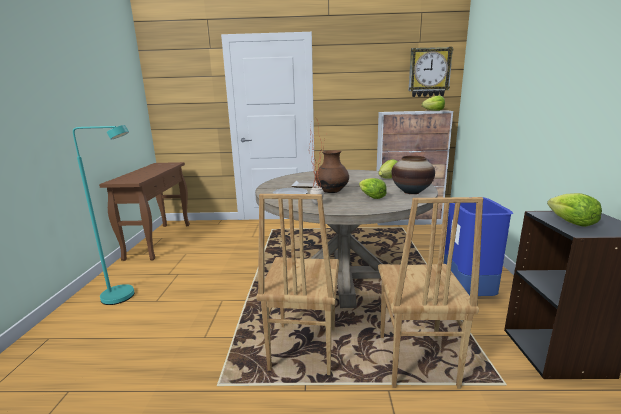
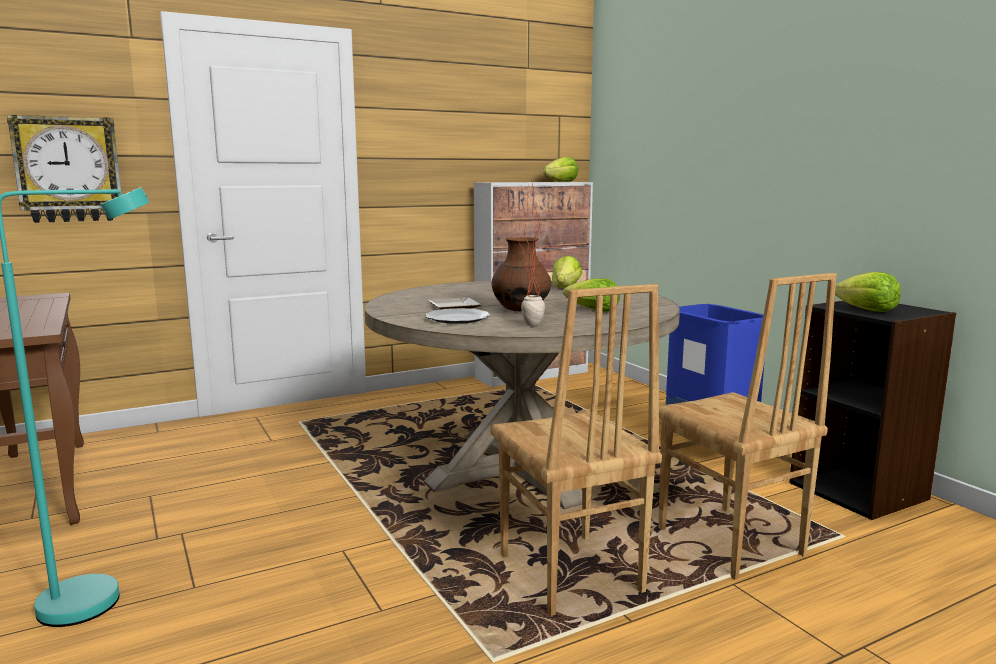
camera: 30 degrees left, 5 degrees down
vase [391,156,435,194] -> none
wall clock [408,47,454,97] -> wall clock moved to [7,115,121,223]

